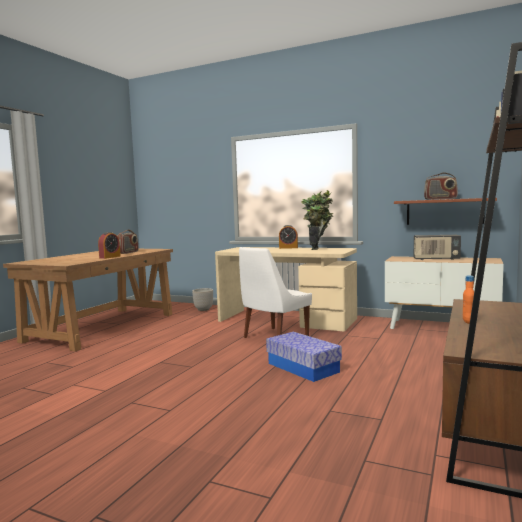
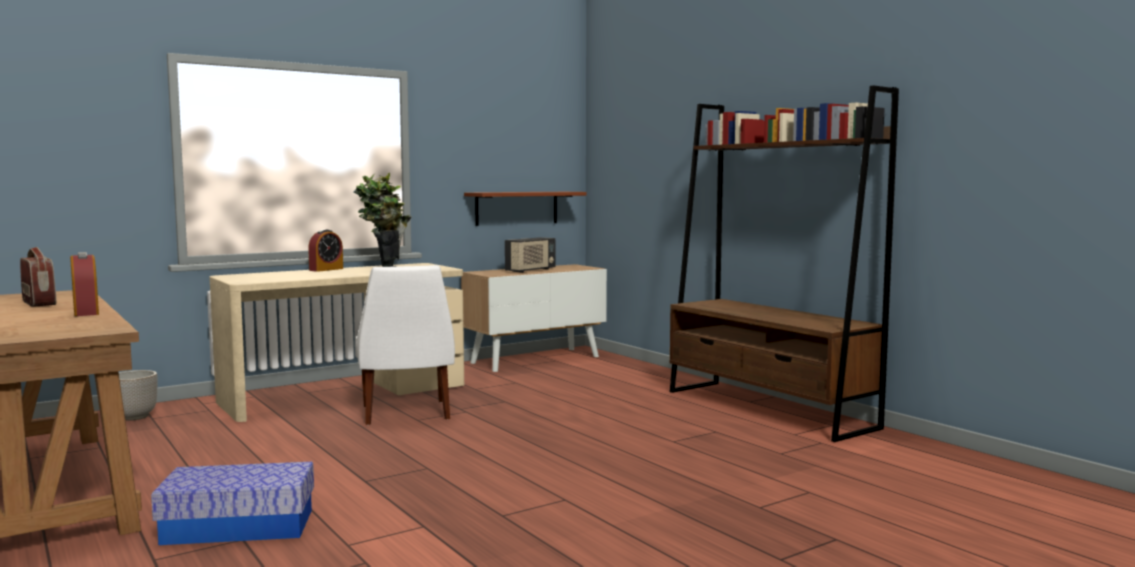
camera: 60 degrees left, 0 degrees up
storage box [266,332,342,382] -> storage box moved to [151,462,314,545]
radio [424,172,458,200] -> none
orange bottle [463,275,474,324] -> none

